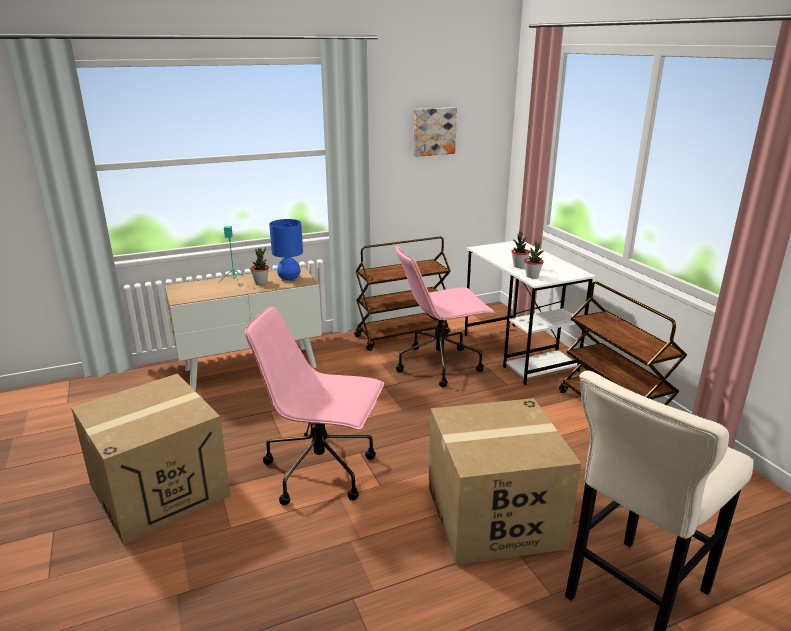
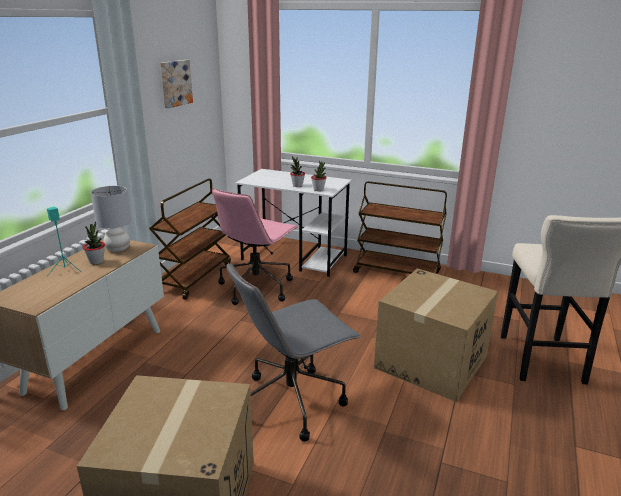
camera: 45 degrees left, 0 degrees up
pink office chair [245,306,384,506] -> grey office chair [226,262,361,442]
blue table lamp [269,219,303,280] -> grey table lamp [91,186,132,252]

